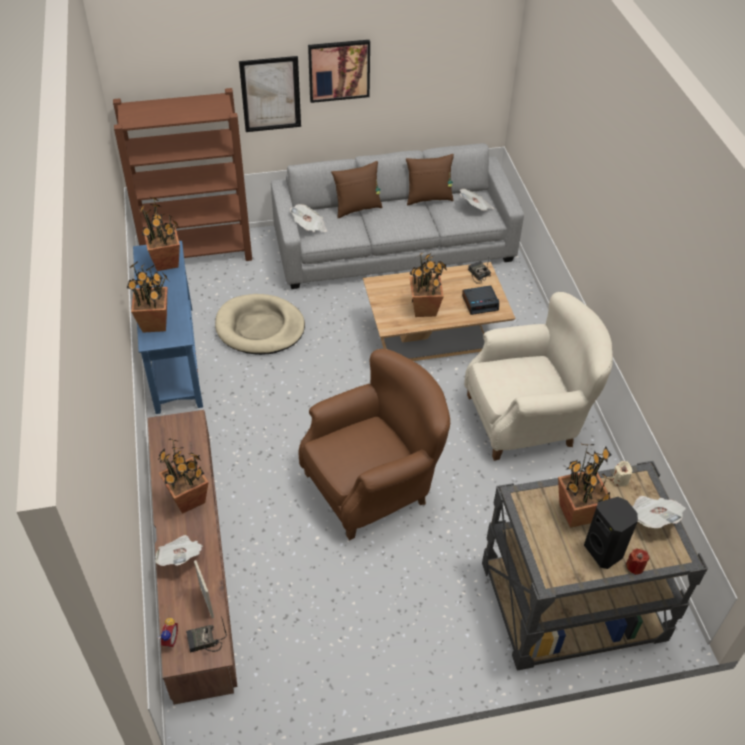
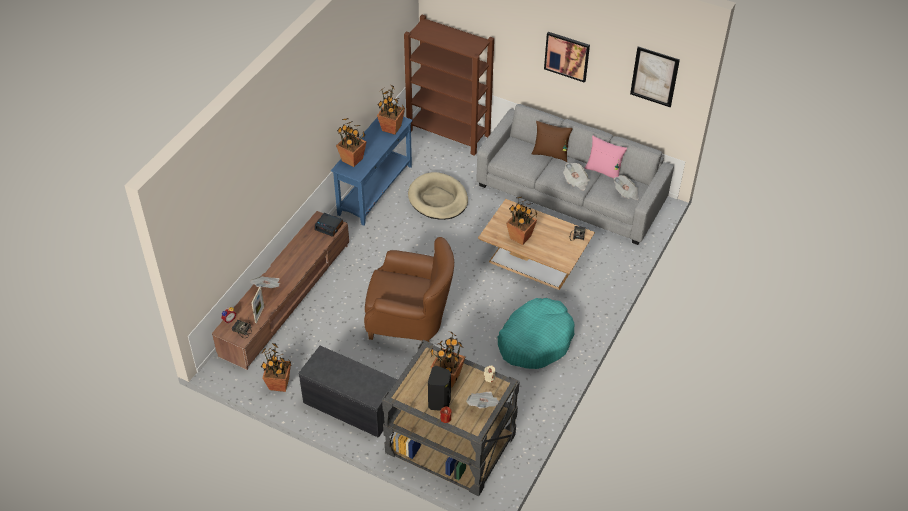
camera: 40 degrees right, 0 degrees up
potted plant [158,439,209,514] -> potted plant moved to [260,343,292,392]
picture [239,56,301,132] -> picture moved to [630,46,680,107]
newspaper [290,204,327,232] -> newspaper moved to [563,163,590,191]
brown pillow [406,154,454,205] -> pink pillow [584,136,627,179]
alarm clock [462,285,499,315] -> alarm clock moved to [315,213,343,237]
beige armchair [464,292,613,461] -> turquoise dog bed [498,298,575,369]
none -> grey bench [298,346,397,438]

